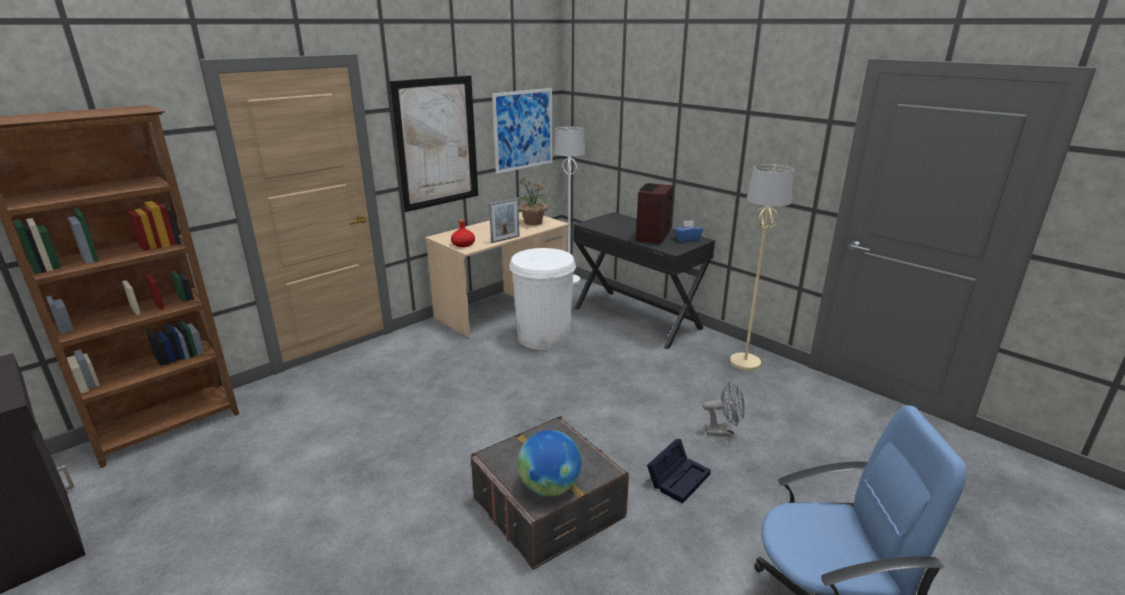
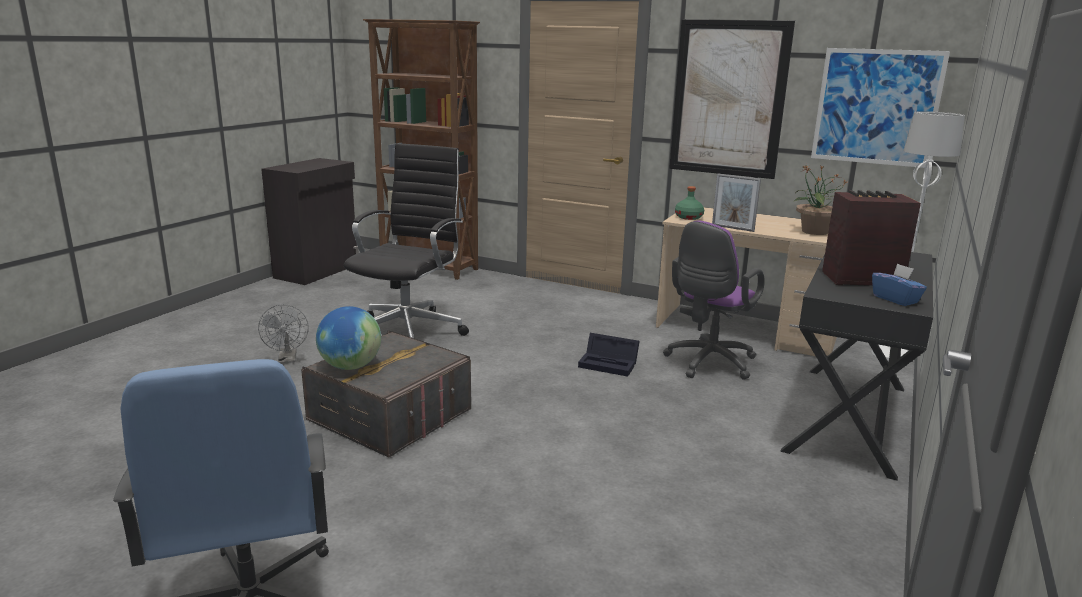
camera: 70 degrees right, 5 degrees down
red bottle [451,219,475,247] -> green bottle [675,186,704,220]
white trash can [509,248,576,350] -> purple office chair [663,221,765,380]
black storage box [647,439,711,504] -> black storage box moved to [578,333,640,377]
grey fan [703,381,745,437] -> grey fan moved to [258,304,309,363]
beige floor lamp [730,164,794,370] -> none
none -> black office chair [344,143,469,338]

